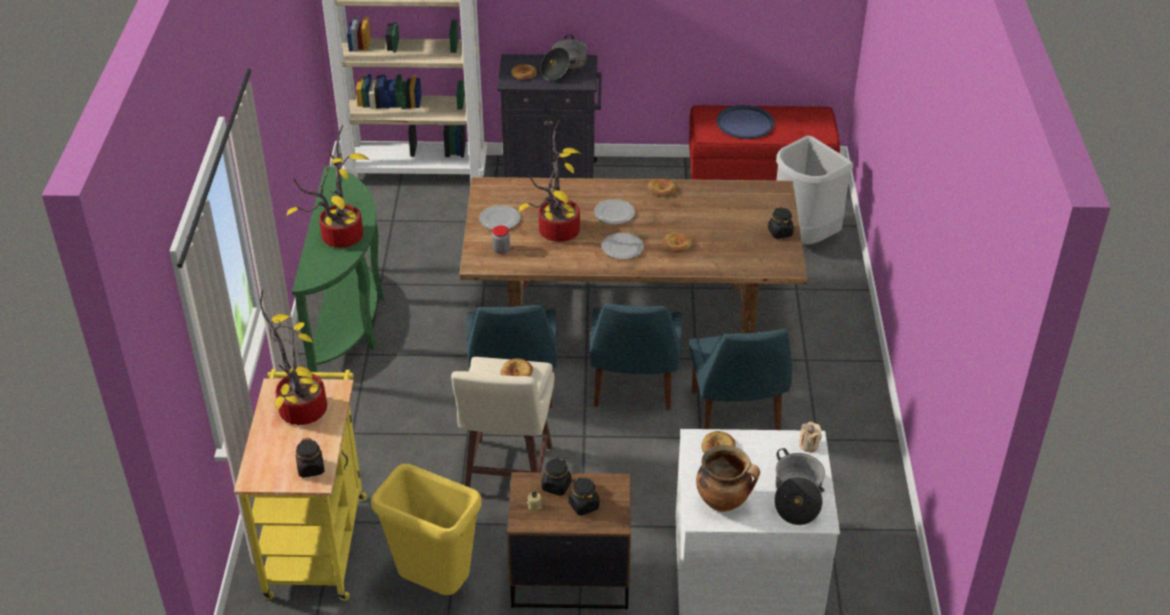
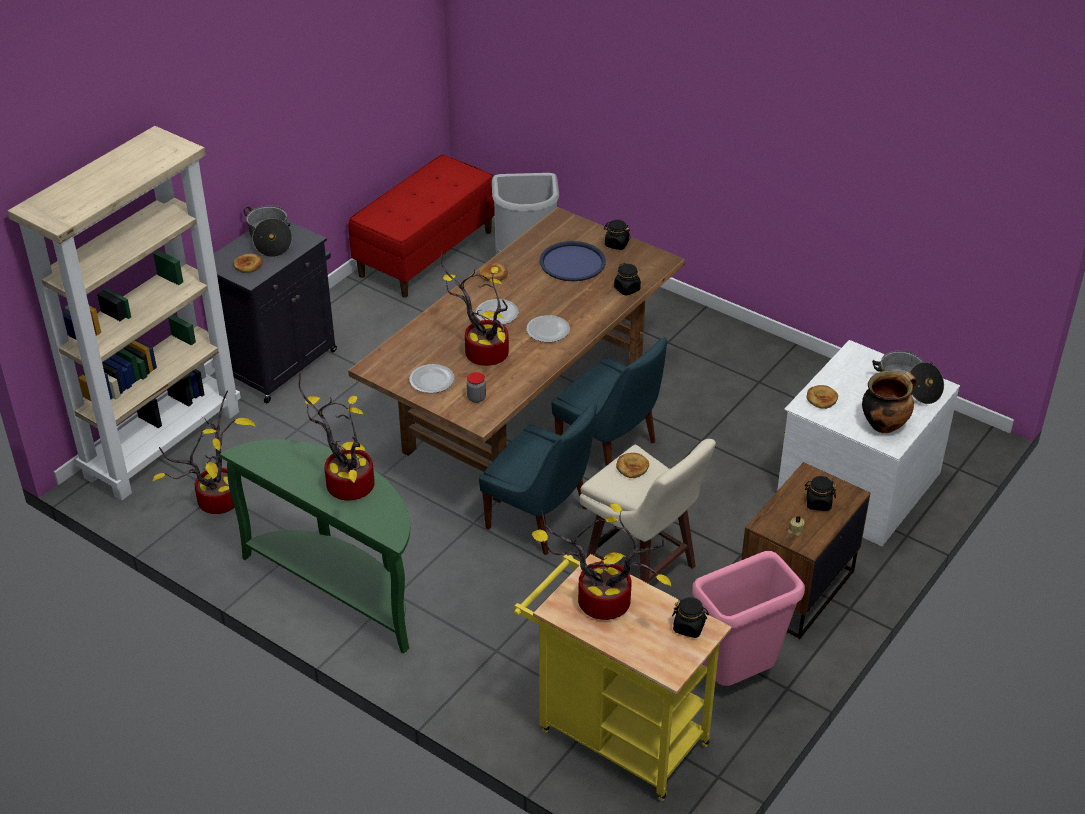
camera: 55 degrees left, 0 degrees up
yellow trash can [371,464,482,595] -> pink trash can [692,551,805,686]
black jar [541,457,571,496] -> black jar moved to [614,263,641,296]
bread [662,232,693,253] -> none
blue chair [689,329,792,430] -> none
blue tray [716,105,775,139] -> blue tray moved to [540,241,606,281]
beige candle [799,422,822,452] -> none
none -> potted plant [152,390,256,514]

